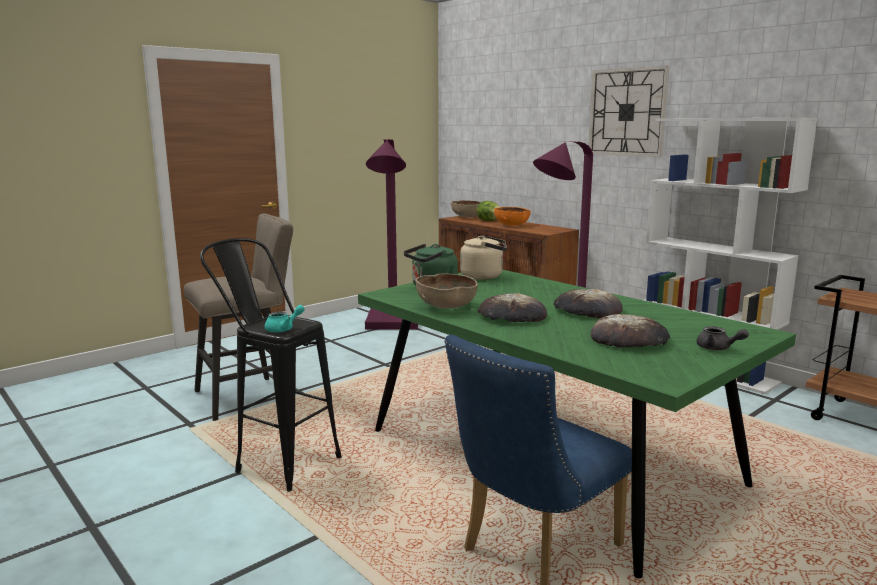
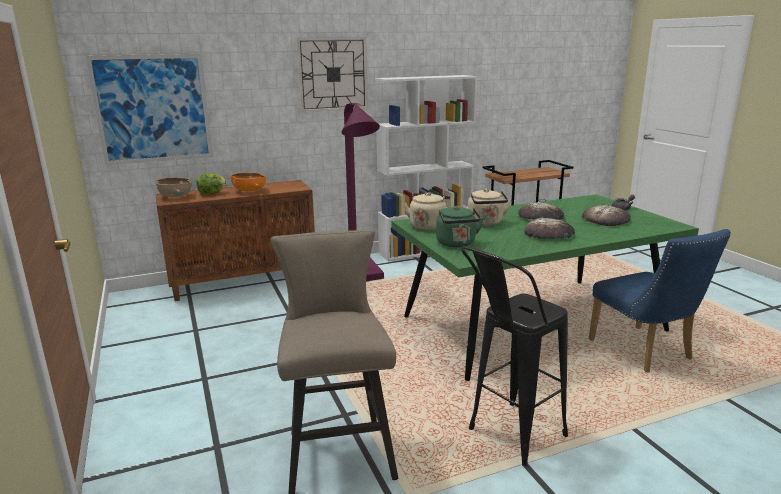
camera: 70 degrees left, 5 degrees up
turquoise teapot [265,305,305,333] -> none
purple floor lamp [365,139,418,330] -> none
brown bowl [415,273,478,309] -> none
none -> picture [86,54,213,165]
none -> beige kettle [468,189,511,226]

